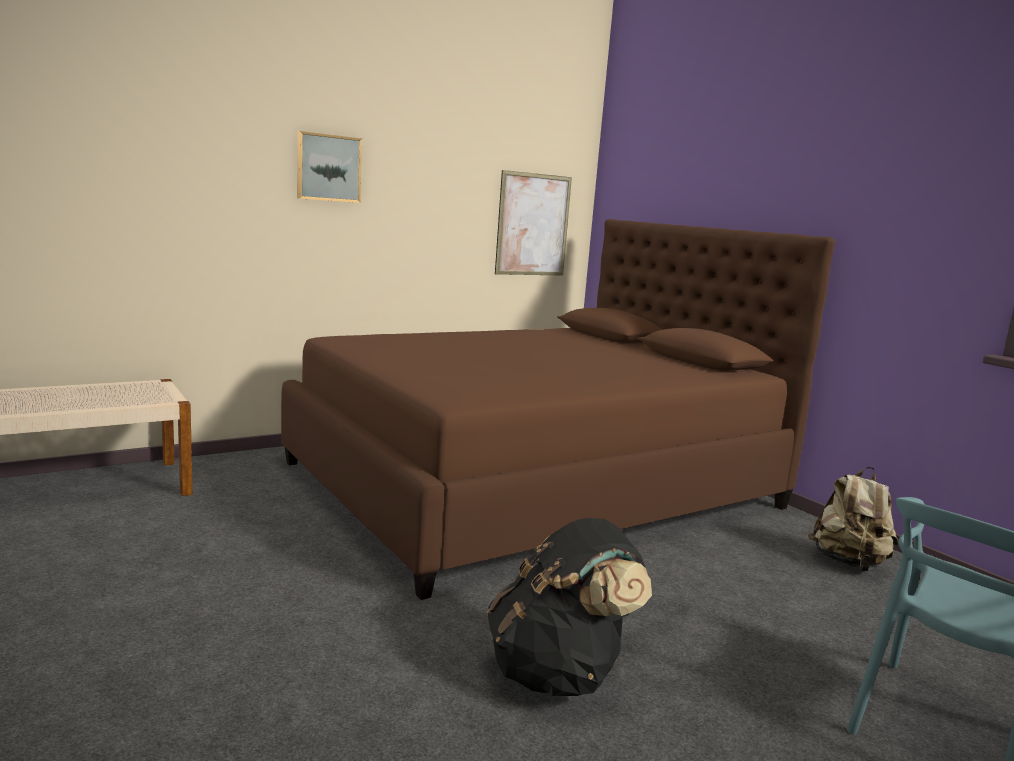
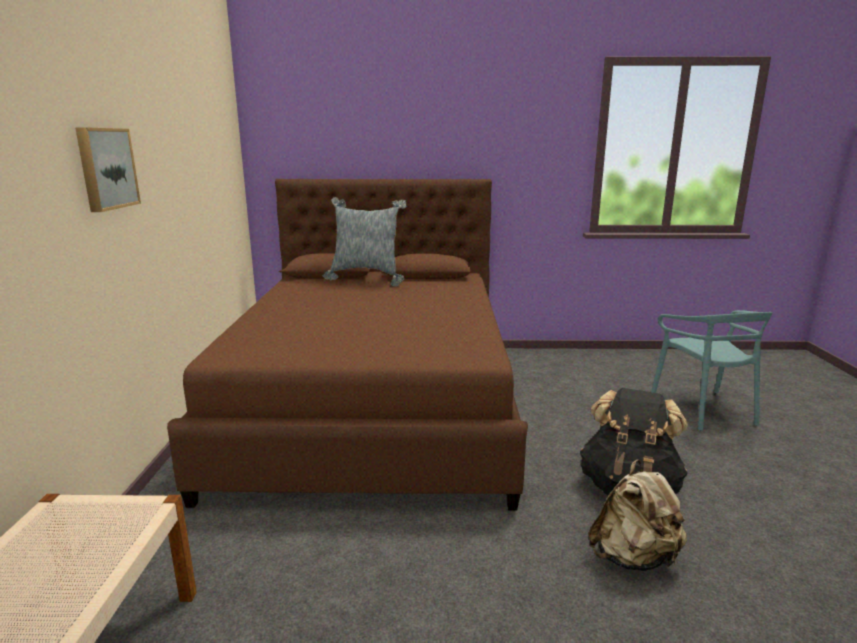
camera: 55 degrees left, 5 degrees up
picture [495,170,572,275] -> none
beige backpack [808,467,898,571] -> beige backpack moved to [588,459,687,571]
none -> pillow [322,197,407,287]

